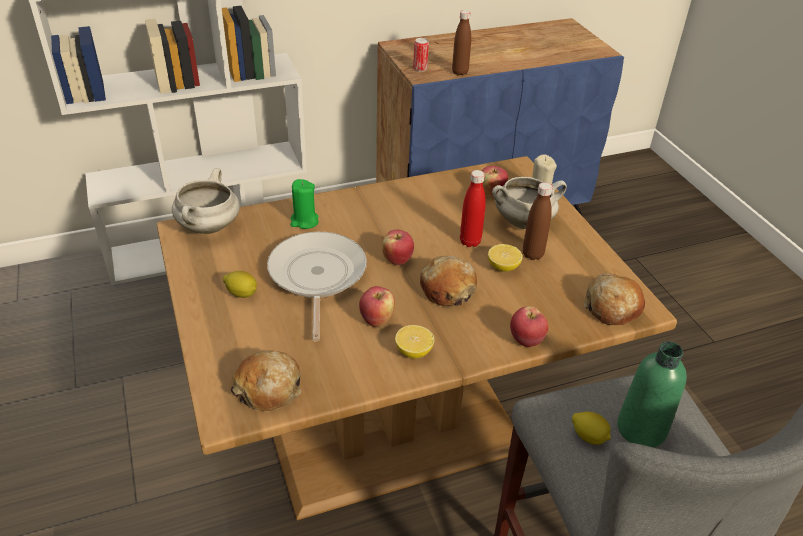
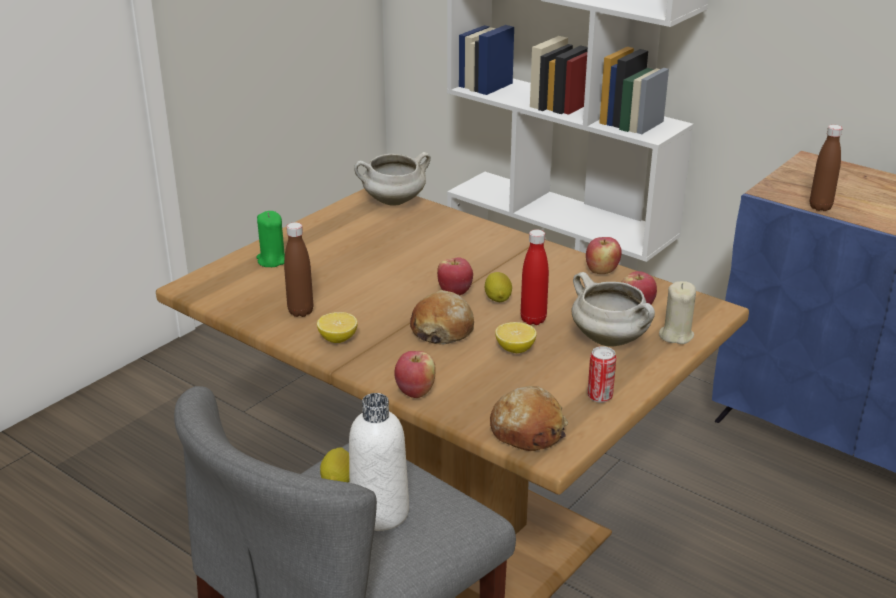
camera: 60 degrees right, 10 degrees down
lemon [223,271,257,298] -> lemon moved to [485,272,512,302]
bread [231,351,301,411] -> none
frying pan [267,232,367,341] -> none
green candle [290,179,319,229] -> green candle moved to [257,211,285,267]
apple [359,286,395,327] -> apple moved to [586,237,622,274]
can [413,38,429,72] -> can moved to [587,346,616,403]
brown bottle [523,182,553,260] -> brown bottle moved to [284,222,313,317]
green bottle [617,341,687,448] -> white bottle [349,393,409,531]

